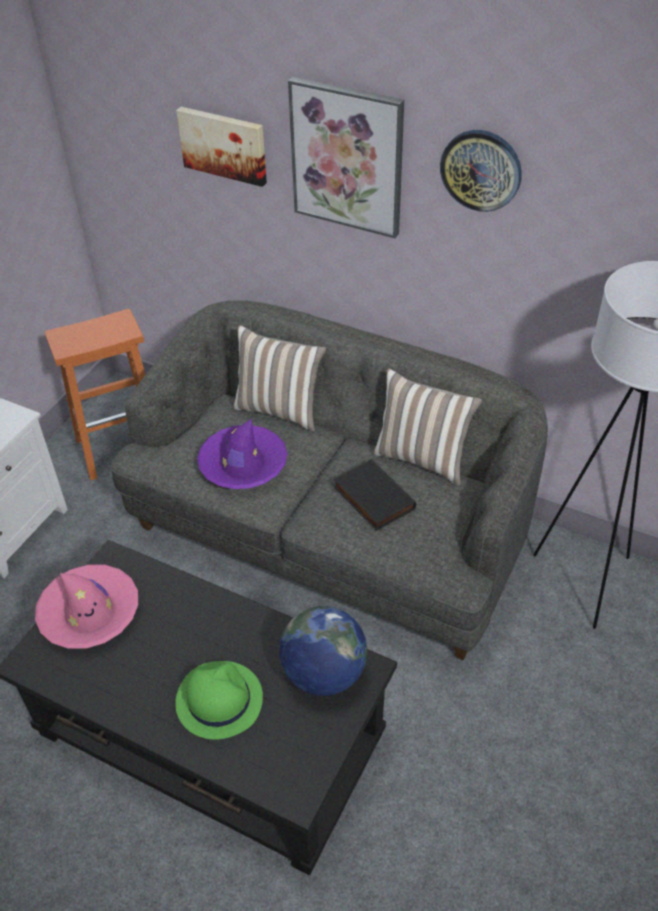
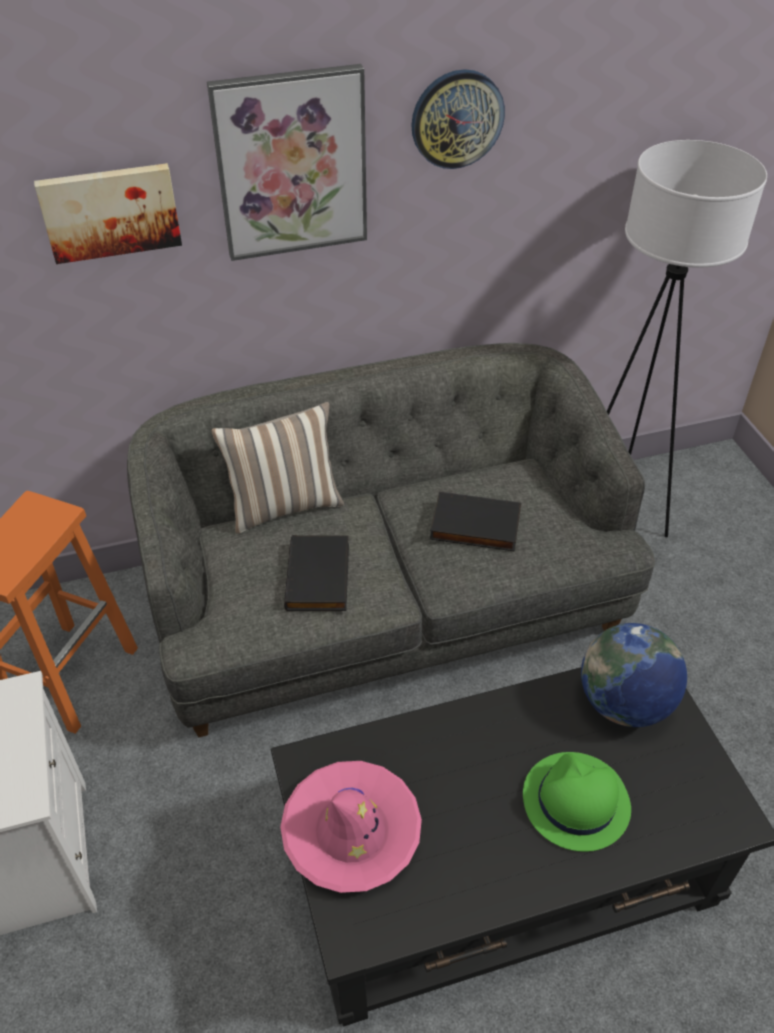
camera: 45 degrees left, 0 degrees up
purple hat [197,419,287,489] -> black book [284,535,349,611]
pillow [373,369,482,485] -> none

